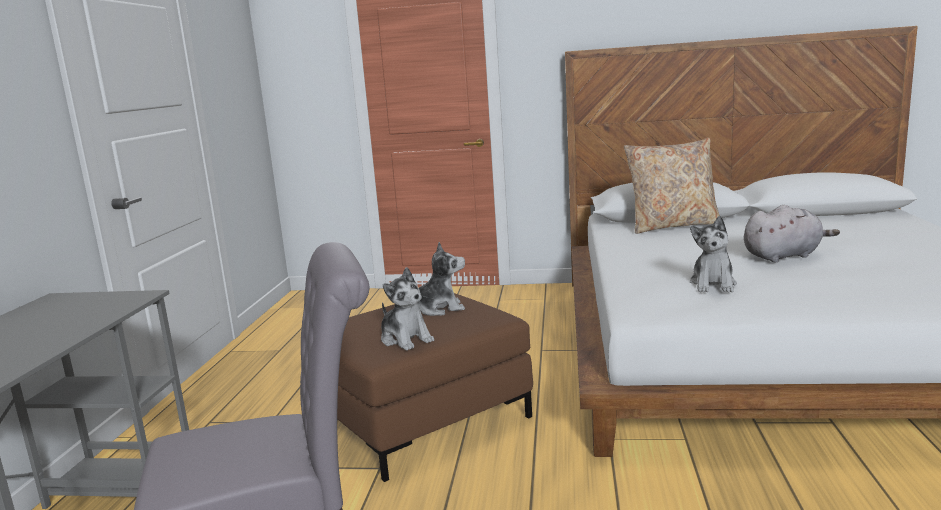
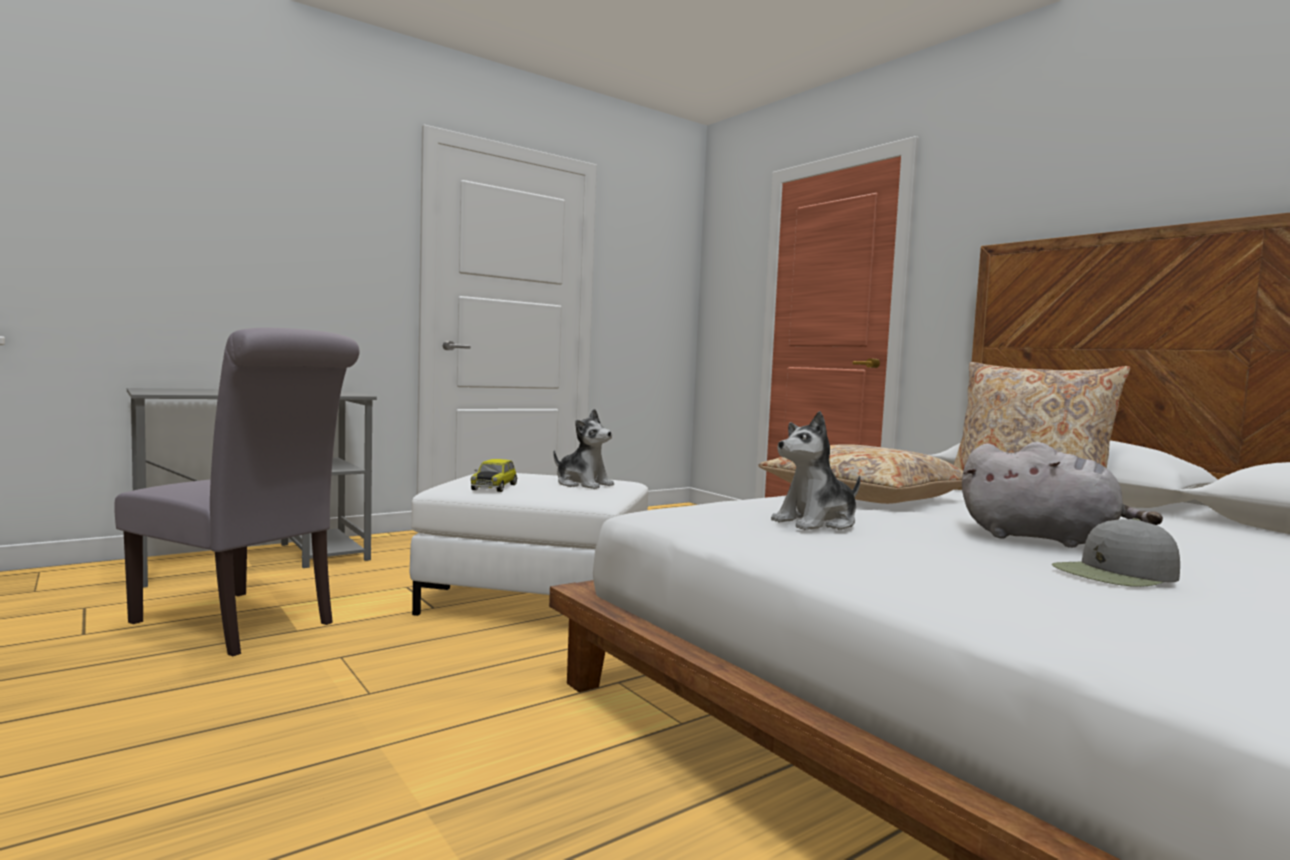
camera: 45 degrees right, 10 degrees down
brown ottoman [337,293,533,482] -> white ottoman [410,473,648,616]
plush toy [381,267,434,351] -> toy car [471,459,517,492]
none -> beige pillow [758,444,963,504]
none -> grey cap [1052,518,1180,587]

